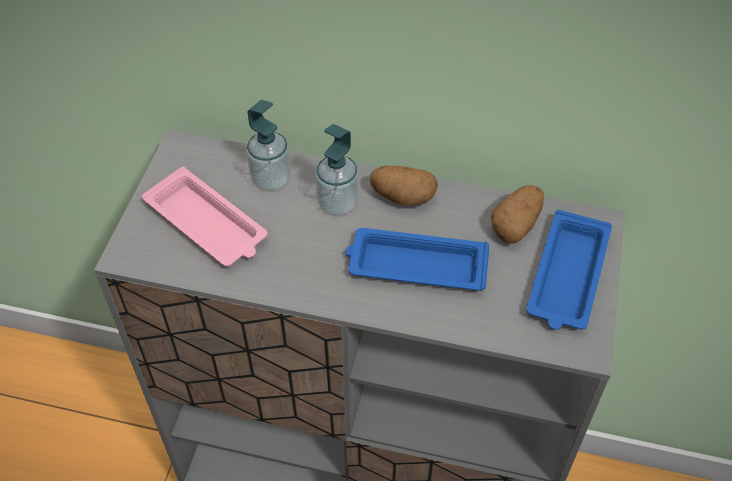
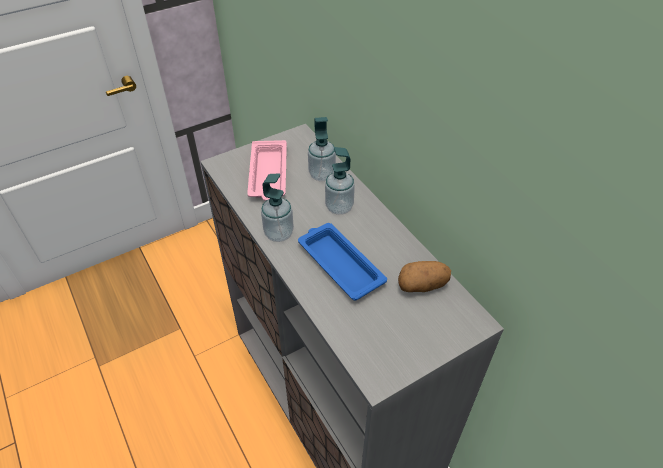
camera: 45 degrees right, 5 degrees down
potato [370,166,438,206] -> none
blue tray [526,210,612,330] -> none
none -> soap dispenser [261,174,294,242]

